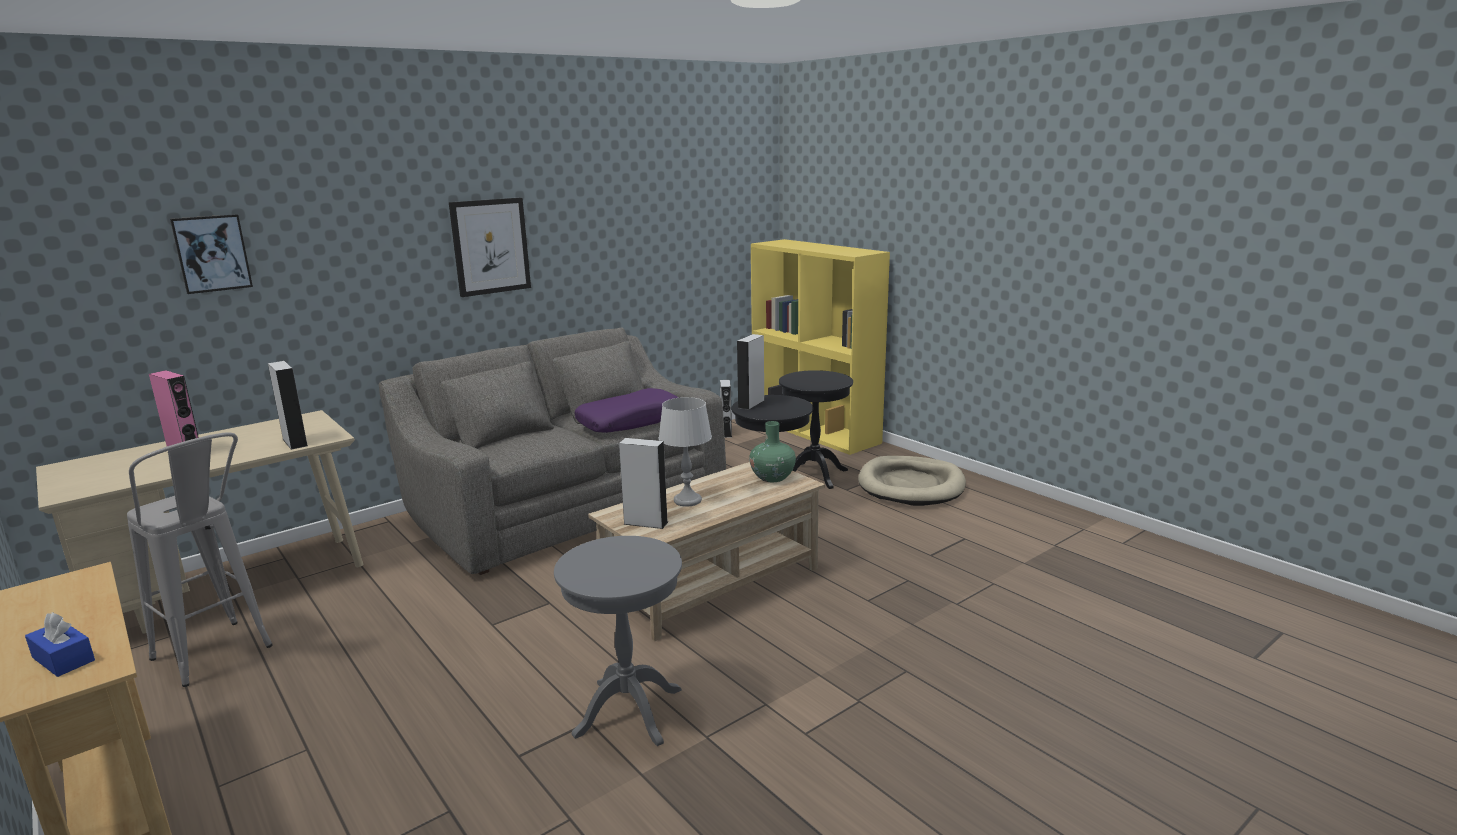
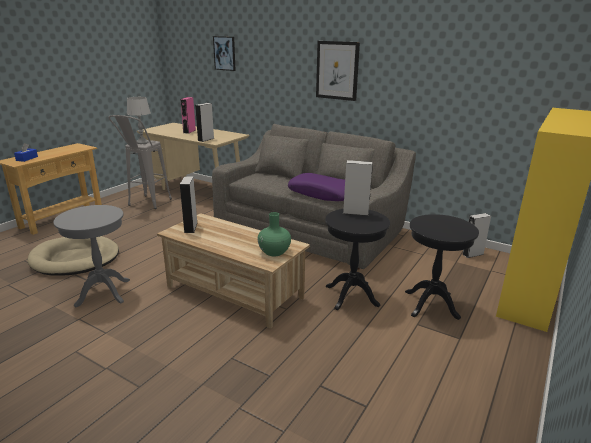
camera: 70 degrees right, 5 degrees up
grey table lamp [659,397,712,507] -> grey table lamp moved to [127,97,151,144]
beige dog bed [858,456,966,506] -> beige dog bed moved to [28,236,119,276]

